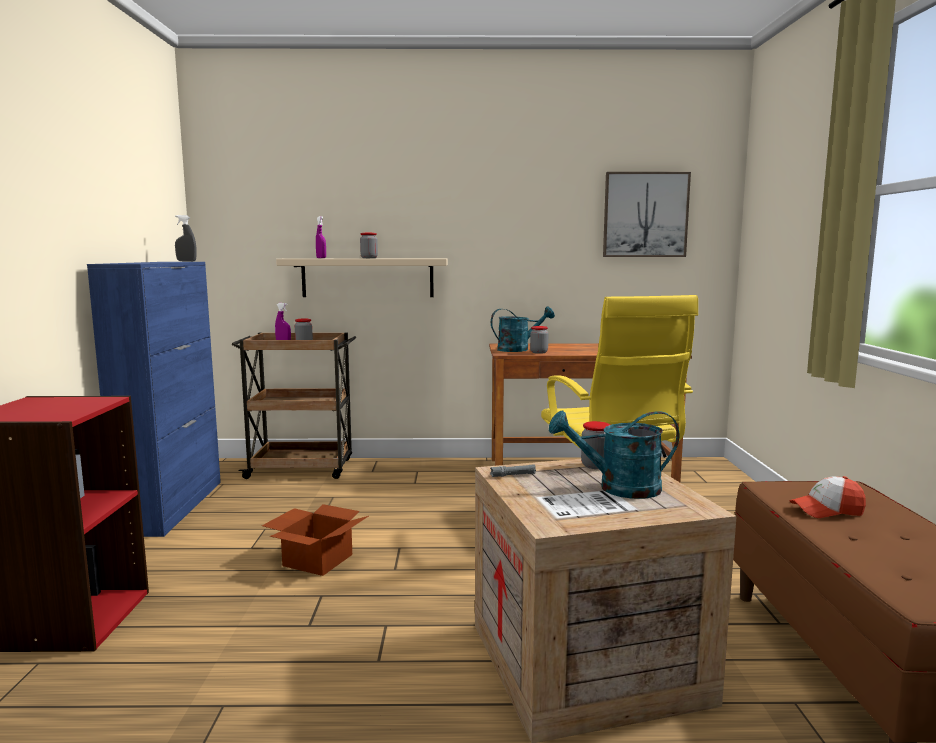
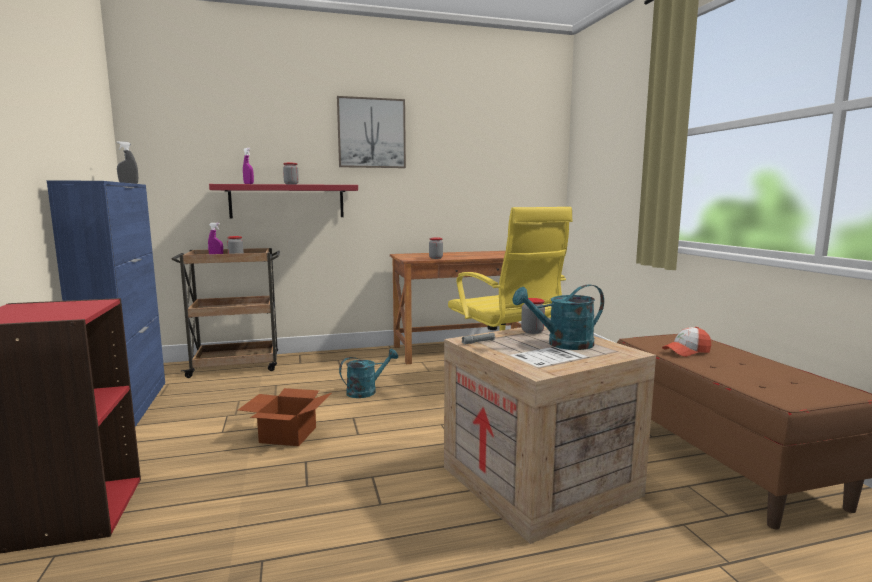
camera: 15 degrees left, 0 degrees up
beige shelf [276,258,448,297] -> red shelf [209,184,358,218]
turquoise watering can [491,307,555,352] -> turquoise watering can moved to [339,349,398,398]
picture [603,172,691,257] -> picture moved to [337,96,406,168]

